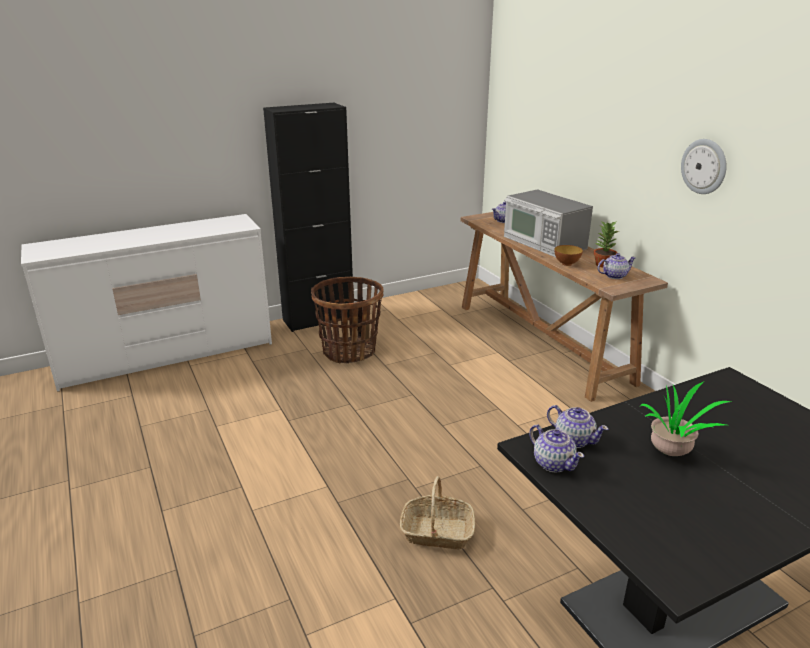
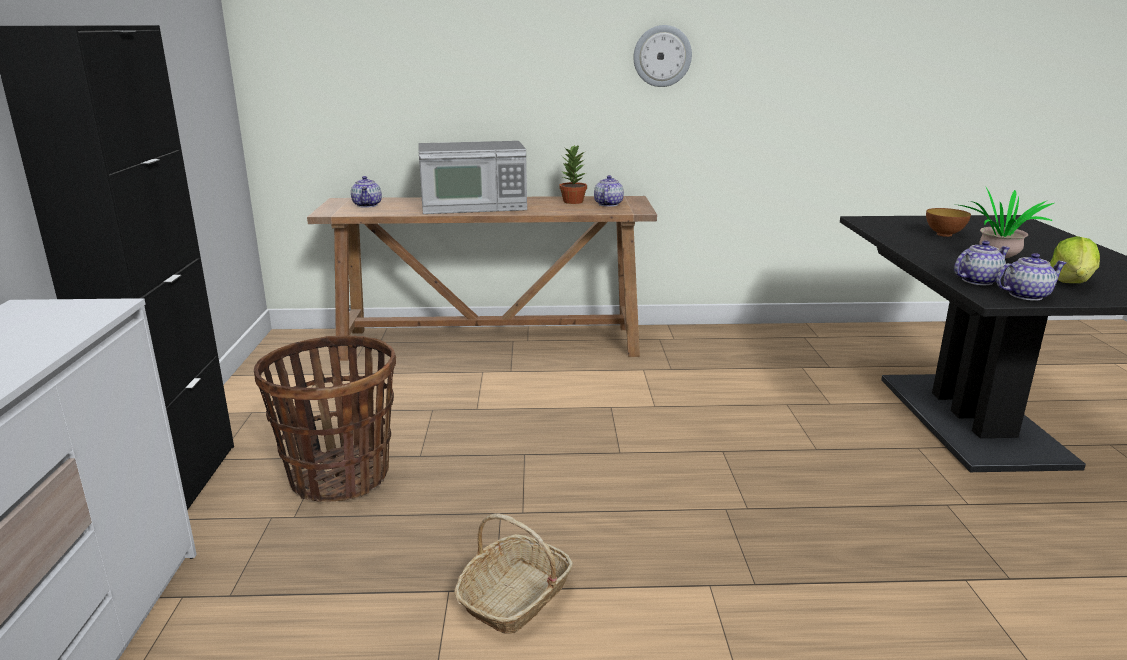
camera: 65 degrees left, 5 degrees down
basket [400,476,475,549] -> basket moved to [454,514,573,634]
bowl [554,245,583,266] -> bowl moved to [926,208,971,237]
none -> lettuce [1050,236,1100,283]

